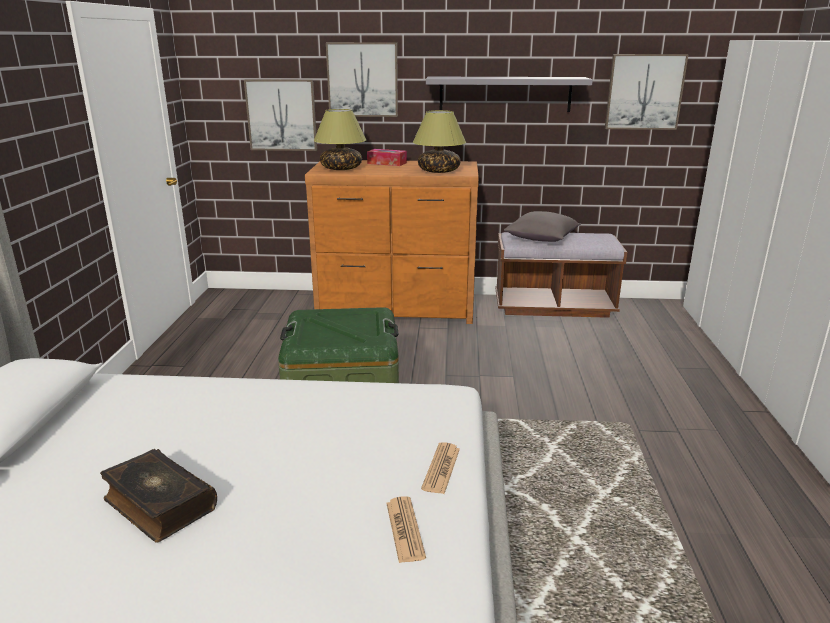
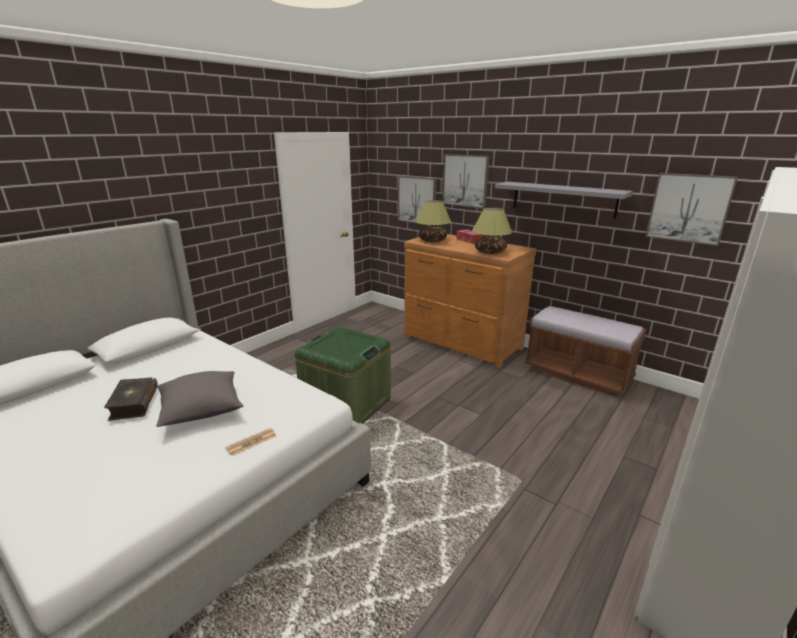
camera: 35 degrees right, 0 degrees up
newspaper [386,497,426,563] -> none
grey pillow [504,211,581,242] -> grey pillow moved to [156,371,244,427]

